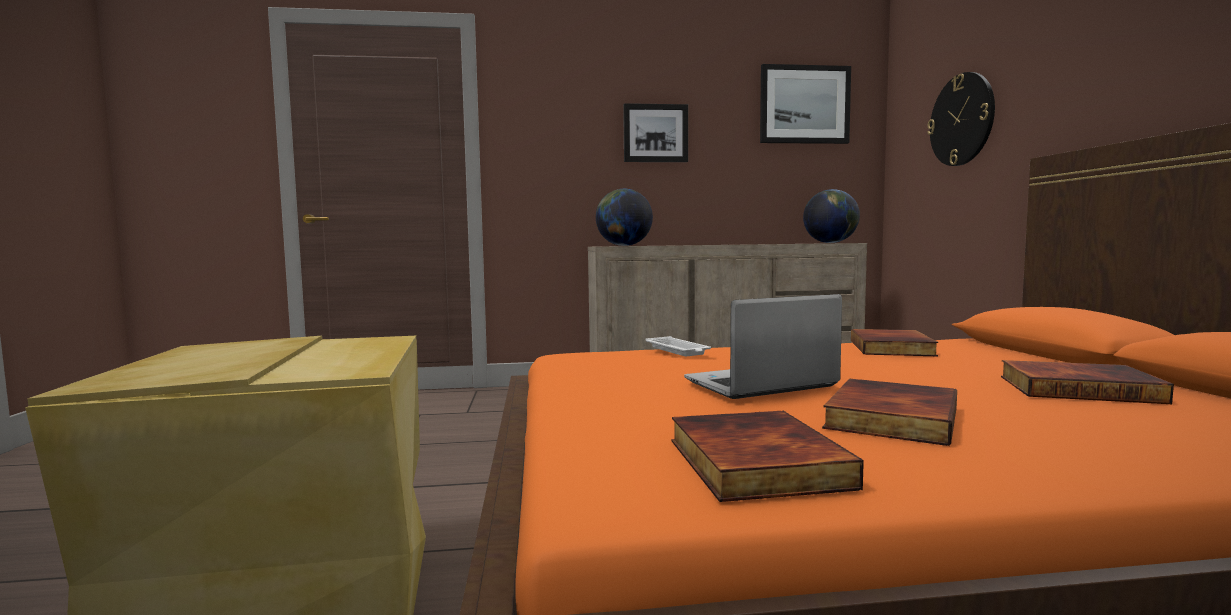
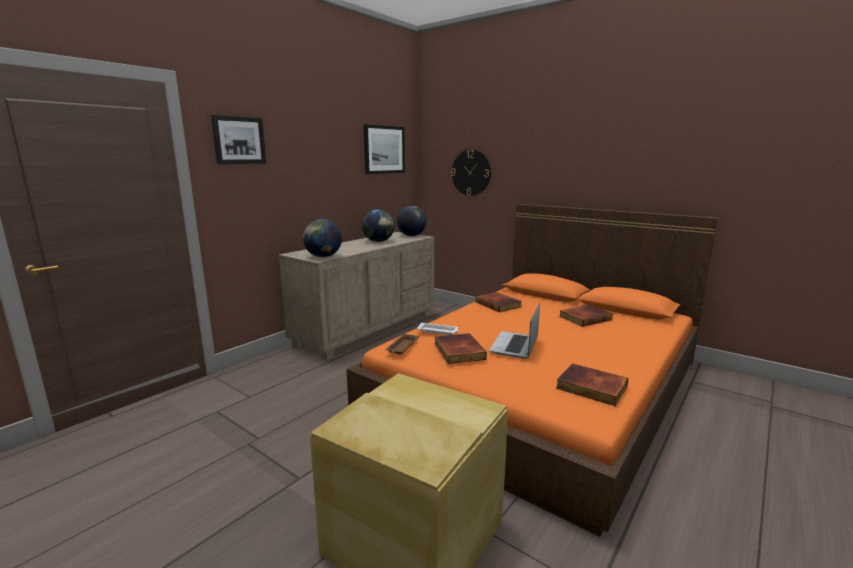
camera: 45 degrees left, 10 degrees up
picture [623,103,688,162] -> picture moved to [211,115,266,164]
book [822,379,957,446] -> book moved to [434,333,487,364]
none -> globe [362,209,394,242]
none -> brown tray [386,334,419,354]

